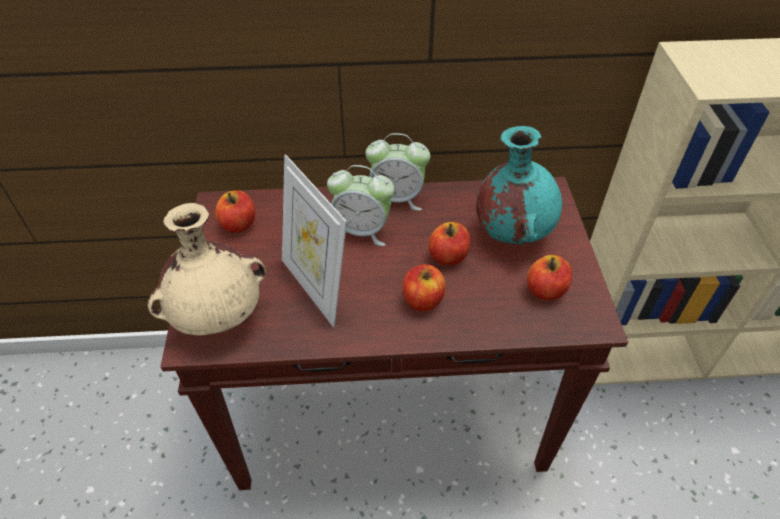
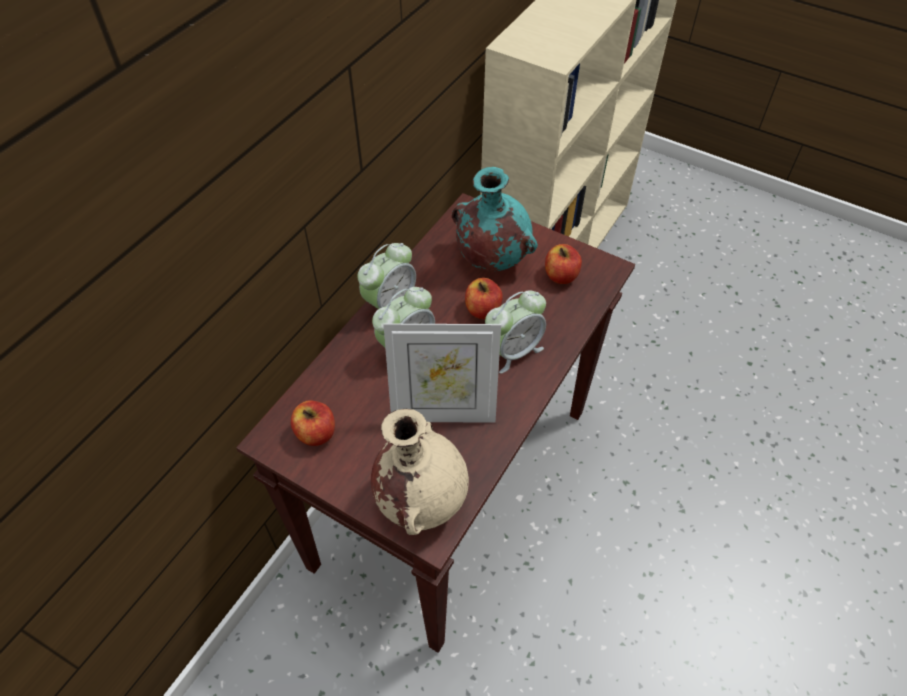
camera: 55 degrees left, 5 degrees up
apple [403,264,446,311] -> alarm clock [485,290,546,373]

